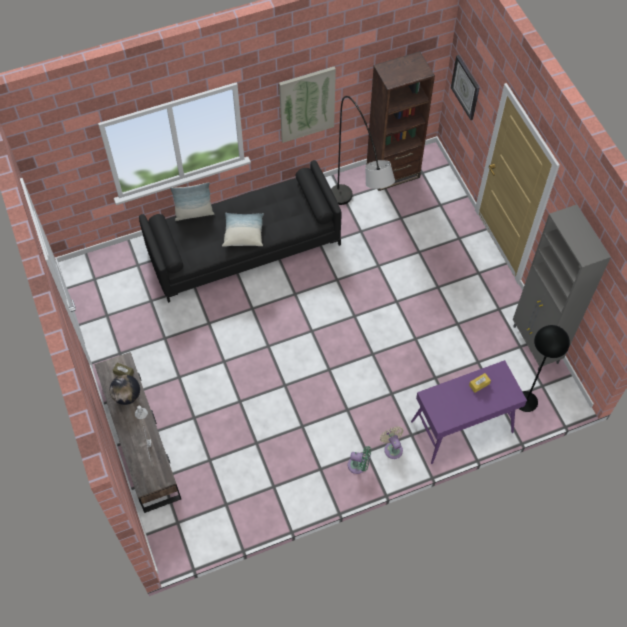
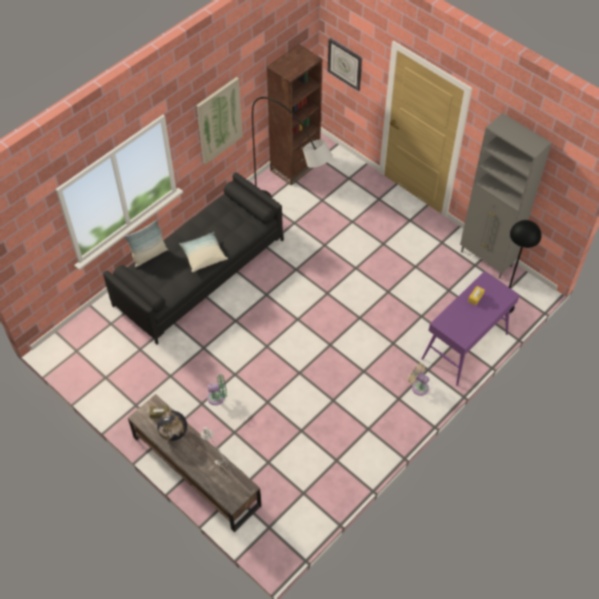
camera: 25 degrees left, 5 degrees down
green fan [348,446,371,474] -> green fan moved to [207,375,227,405]

